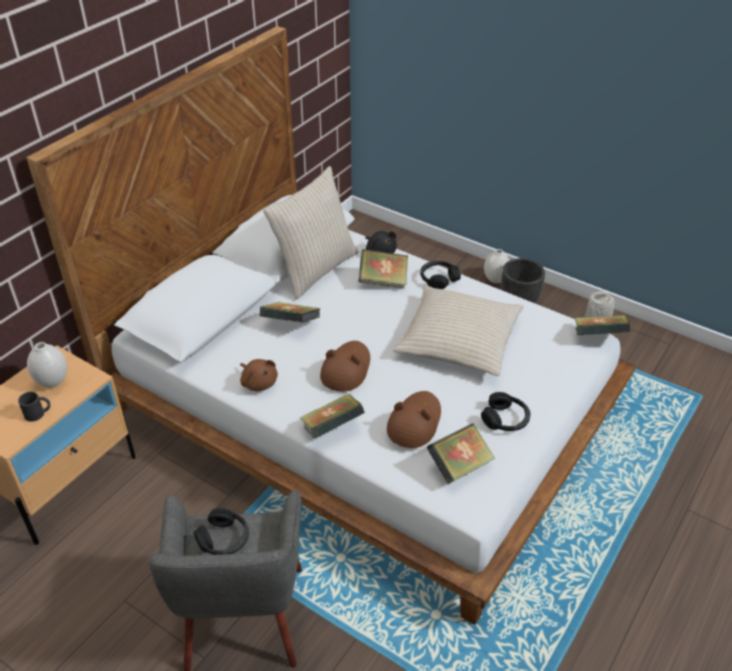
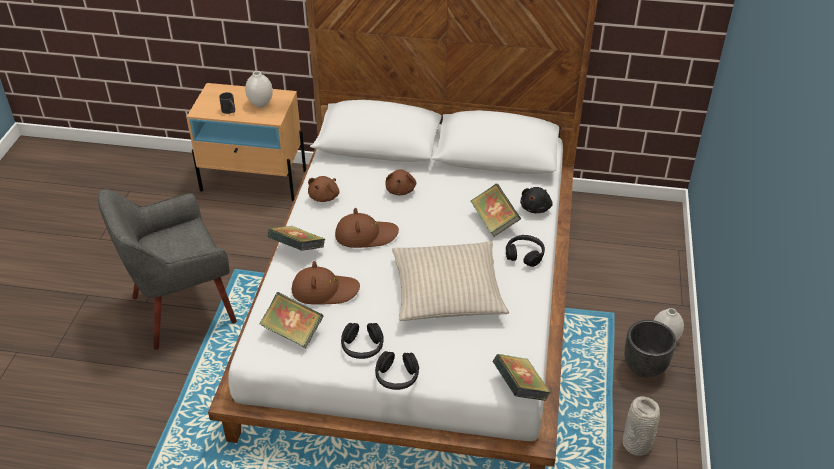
camera: 65 degrees right, 0 degrees up
black headphones [194,508,249,555] -> black headphones moved to [375,351,419,390]
book [259,302,320,323] -> brown plush toy [385,169,416,195]
beige pillow [263,166,359,300] -> none

